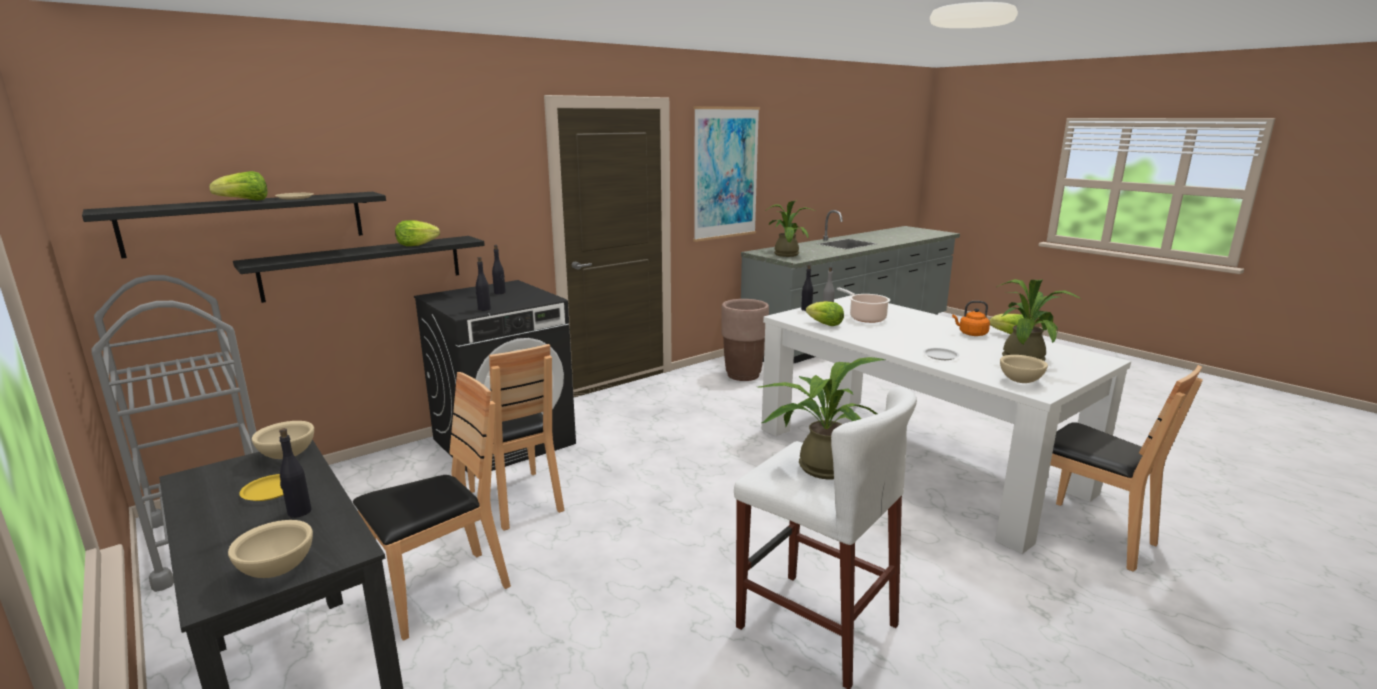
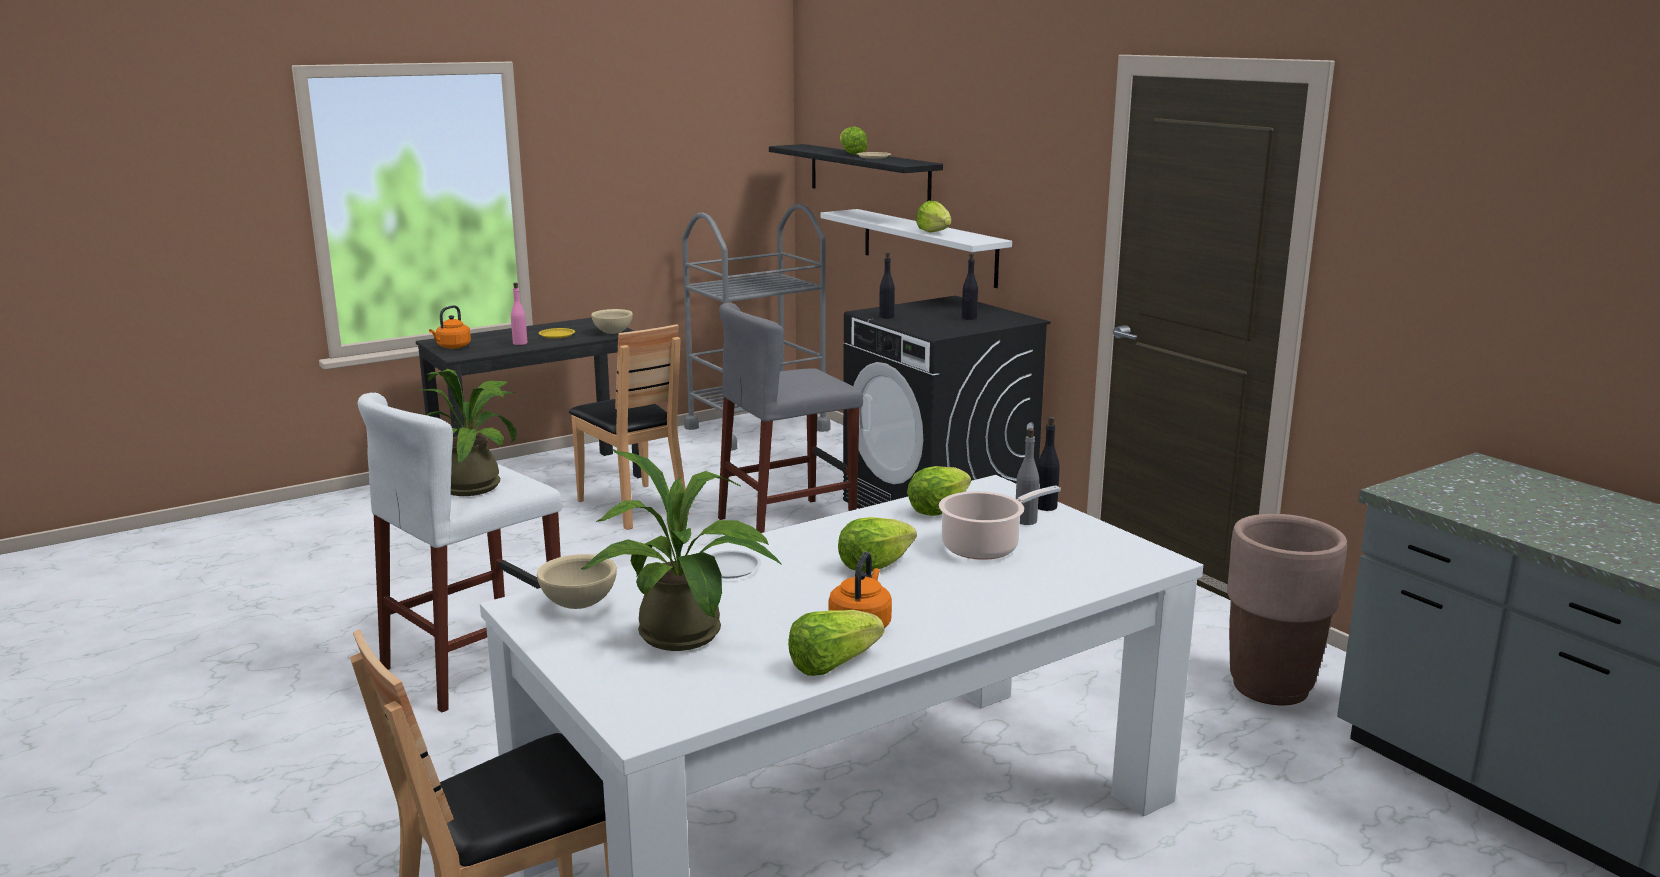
camera: 95 degrees right, 0 degrees up
beige bowl [228,520,313,578] -> orange kettle [429,305,471,349]
black shelf [233,236,485,303] -> white shelf [821,209,1012,288]
black bottle [279,428,312,518] -> pink bottle [511,283,528,345]
brown chair [467,344,564,531] -> grey stool [718,303,863,533]
picture [693,106,760,242] -> none
potted plant [765,201,815,257] -> none
none -> lettuce [838,517,917,572]

